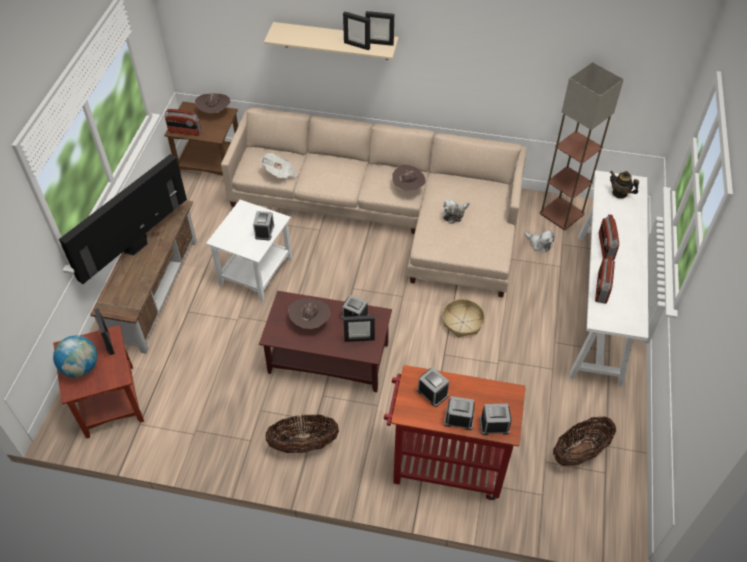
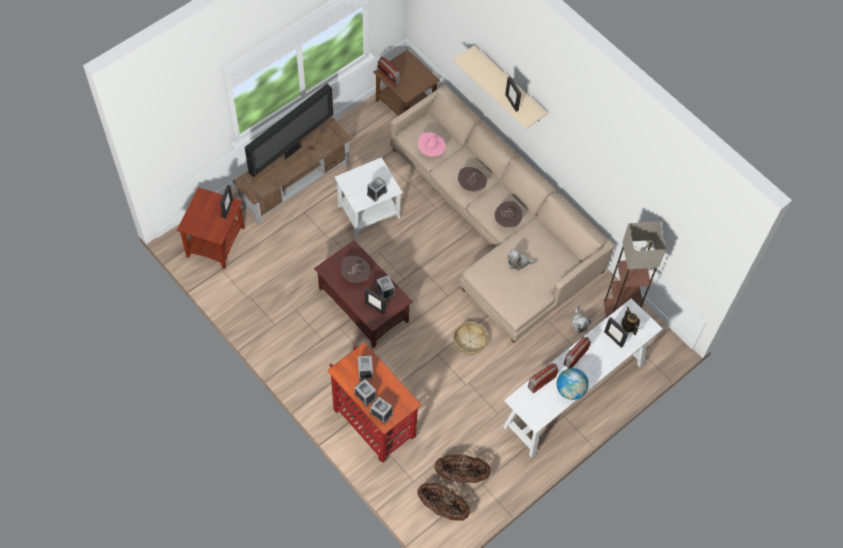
camera: 35 degrees right, 10 degrees up
globe [53,336,97,377] -> globe moved to [557,368,589,400]
television [59,154,187,284] -> television turned 150 degrees clockwise [245,84,333,177]
brown hat [195,93,230,113] -> brown hat moved to [458,167,487,192]
newspaper [260,153,298,179] -> pink hat [418,132,446,157]
basket [265,414,339,453] -> basket moved to [417,483,470,521]
picture frame [366,11,394,46] -> picture frame moved to [604,317,628,348]

